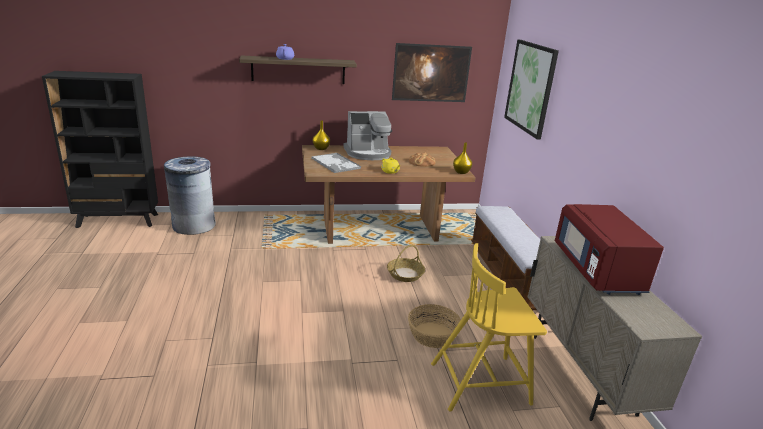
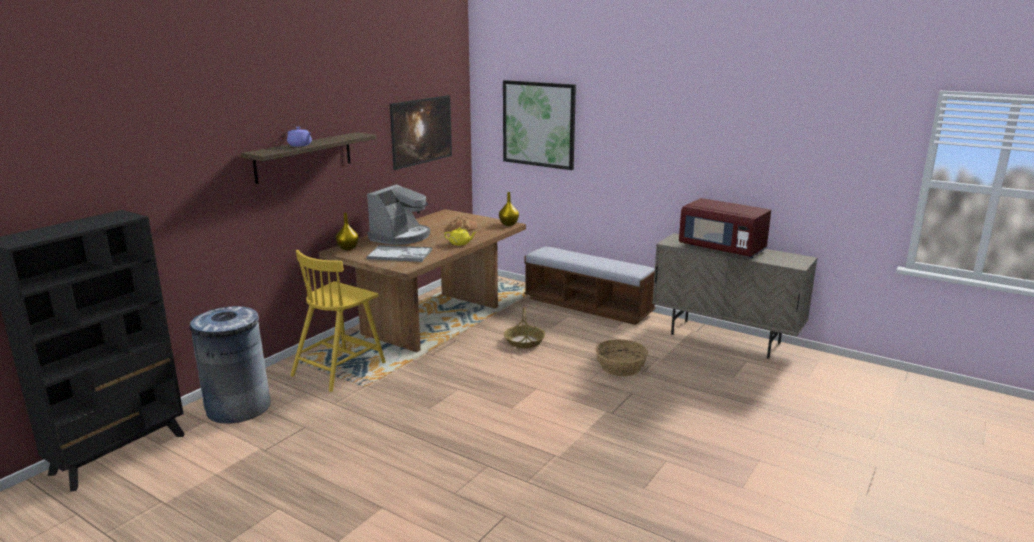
camera: 45 degrees left, 5 degrees down
yellow chair [431,243,547,411] -> yellow chair moved to [290,250,386,392]

